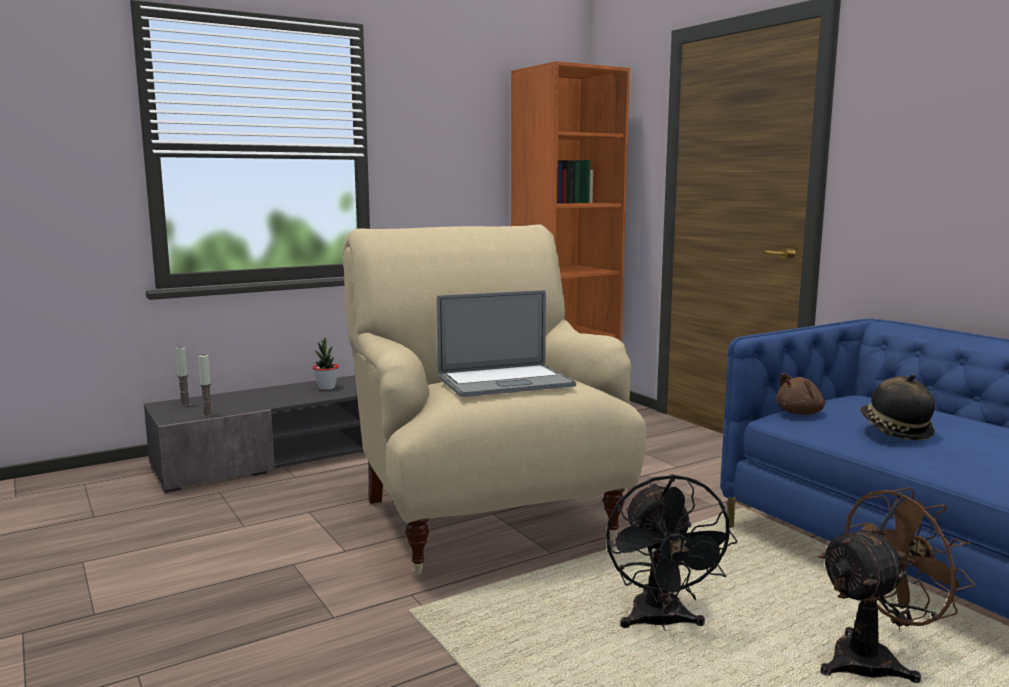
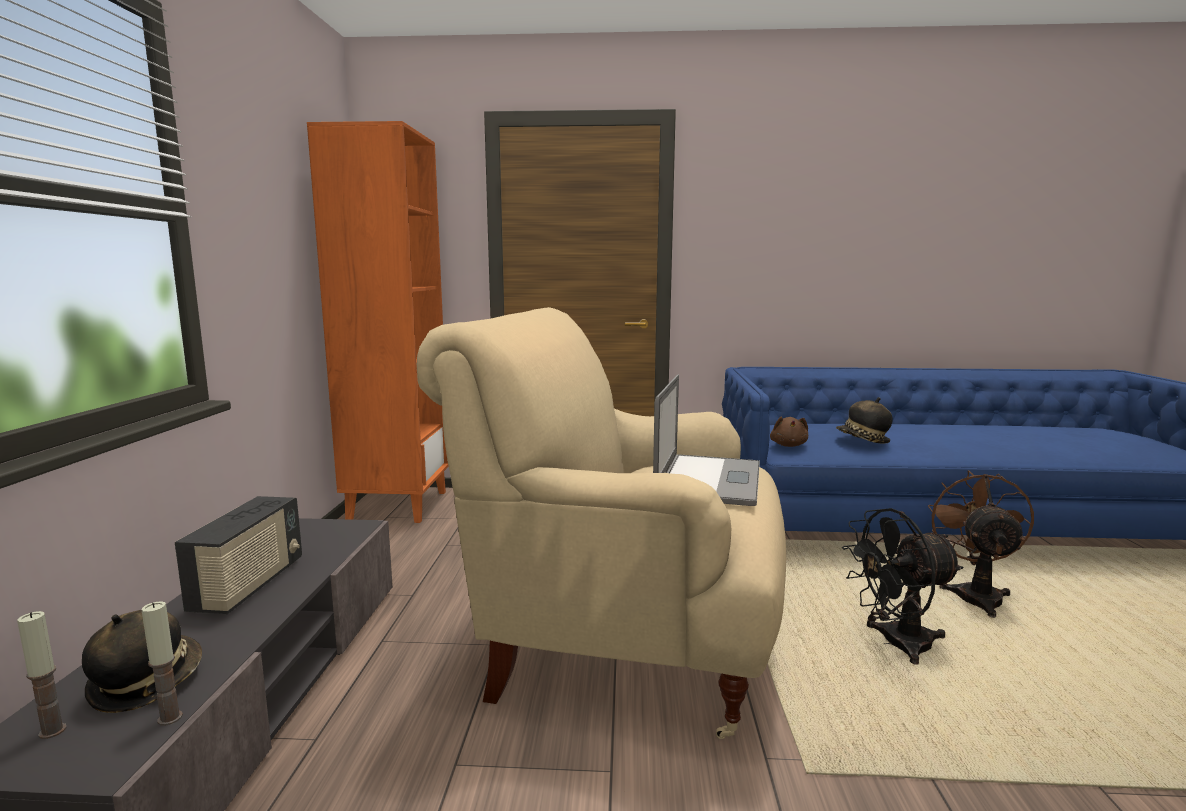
camera: 55 degrees left, 0 degrees up
potted plant [313,338,339,390] -> radio [175,496,302,614]
black fan [606,474,738,630] -> black fan turned 135 degrees clockwise [842,508,963,665]
none -> hat [82,610,202,713]

